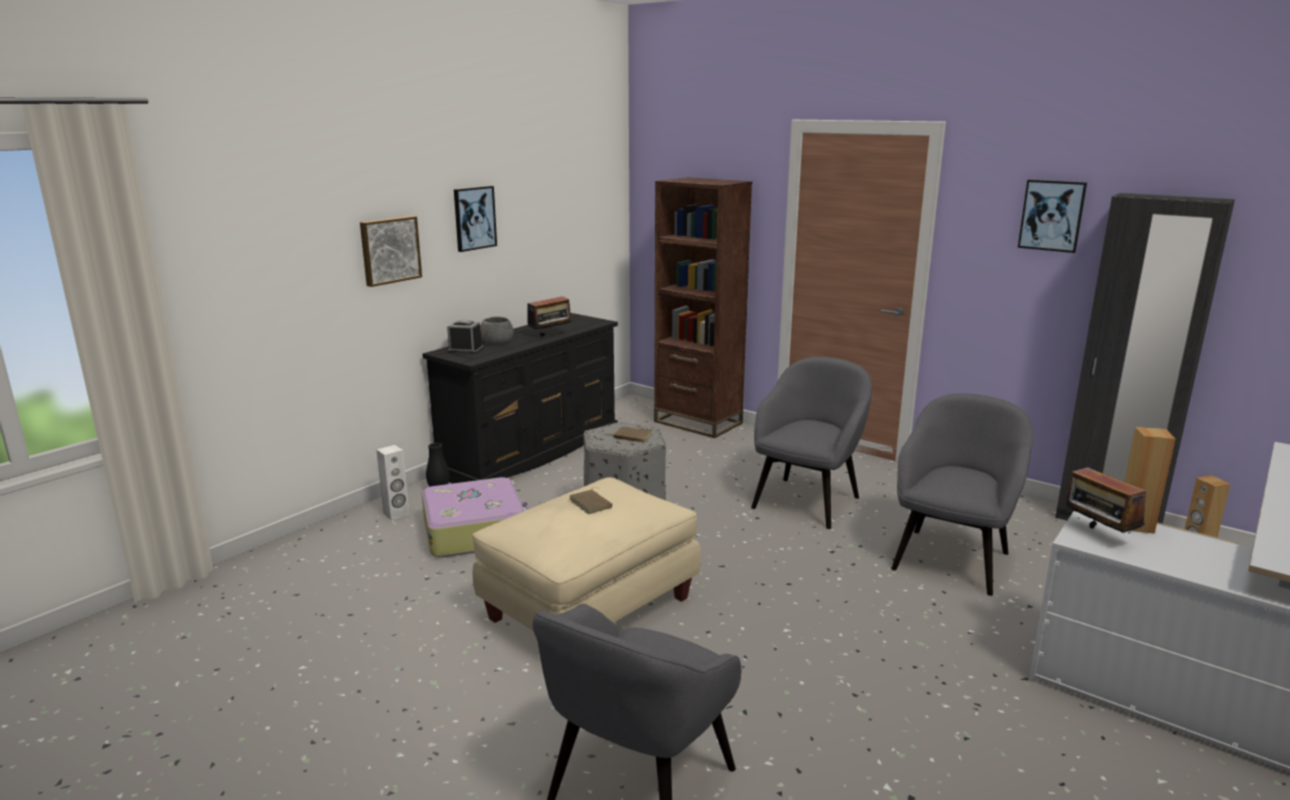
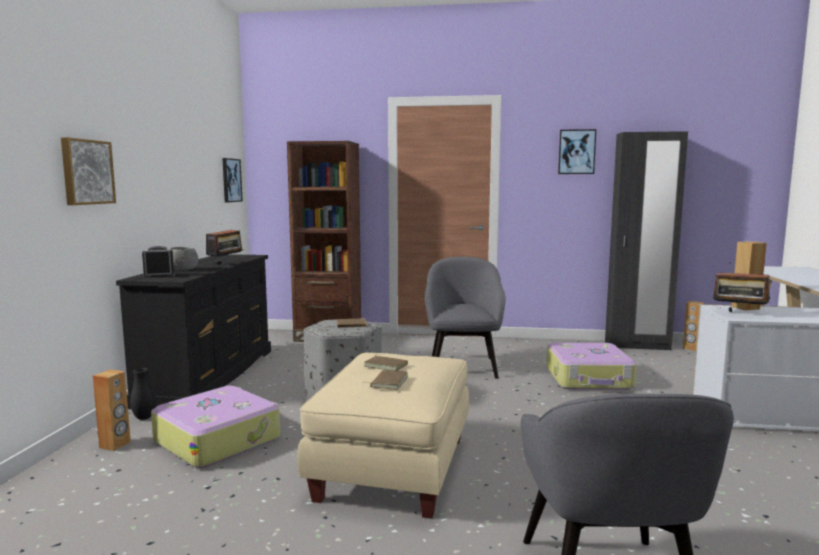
camera: 30 degrees left, 10 degrees down
white speaker [376,445,409,520] -> brown speaker [93,369,131,451]
picture [454,186,497,252] -> picture moved to [222,158,243,202]
grey armchair [891,393,1033,596] -> suitcase [546,343,637,390]
none -> brown book [362,370,408,390]

